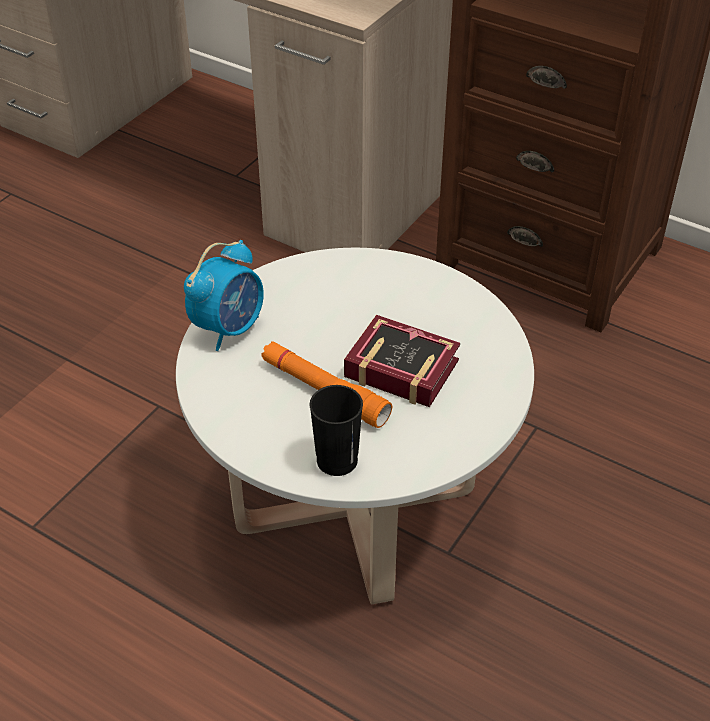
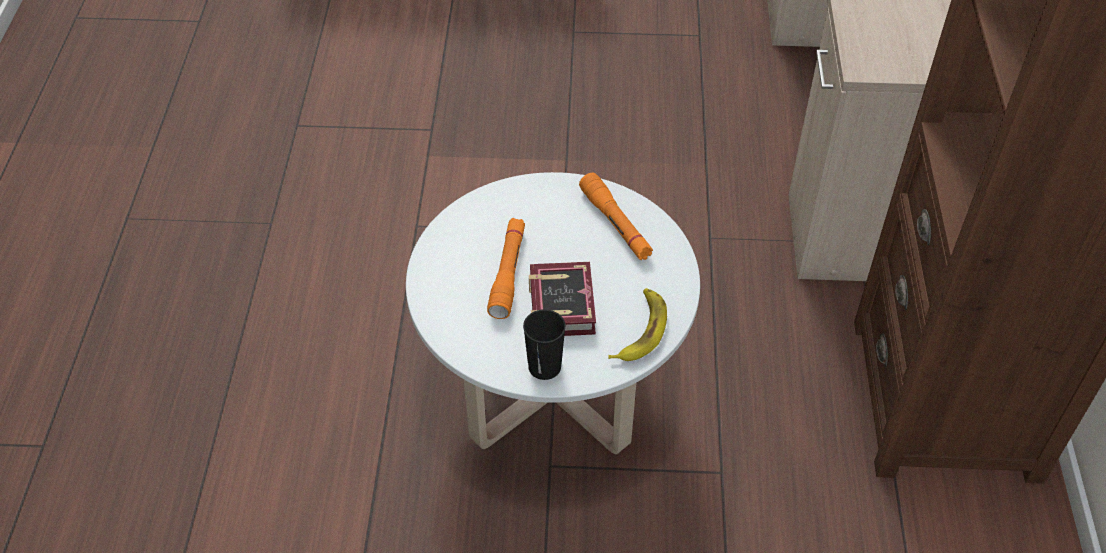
camera: 60 degrees right, 5 degrees up
alarm clock [184,240,264,351] -> none
black cup [310,385,363,476] -> black cup moved to [523,309,566,380]
none -> orange flashlight [579,173,653,260]
none -> banana [608,288,667,361]

